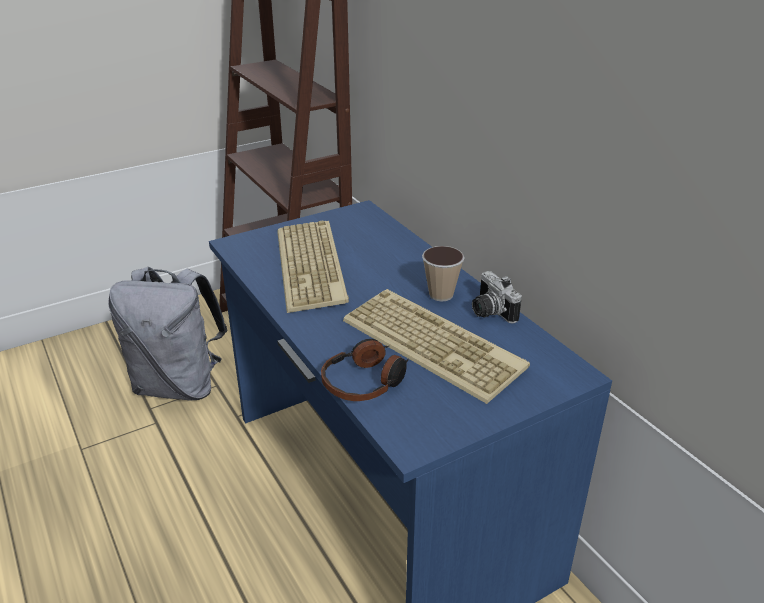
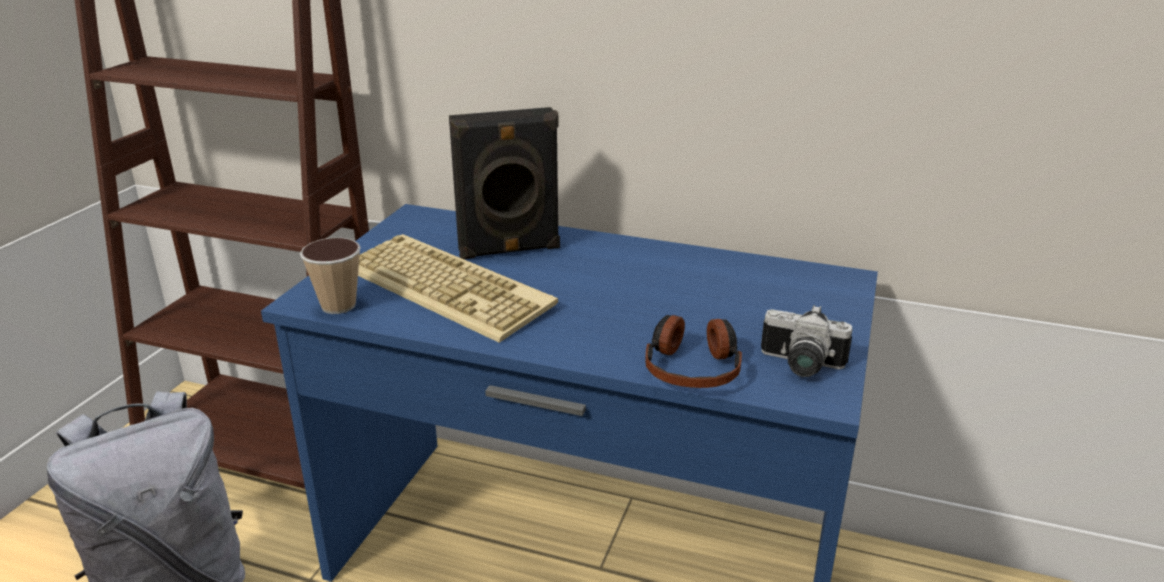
camera: 40 degrees left, 5 degrees down
keyboard [343,289,530,404] -> none
cup [422,246,465,302] -> cup moved to [300,238,361,314]
camera [472,271,522,324] -> camera moved to [761,305,853,377]
none -> black speaker [449,107,560,259]

